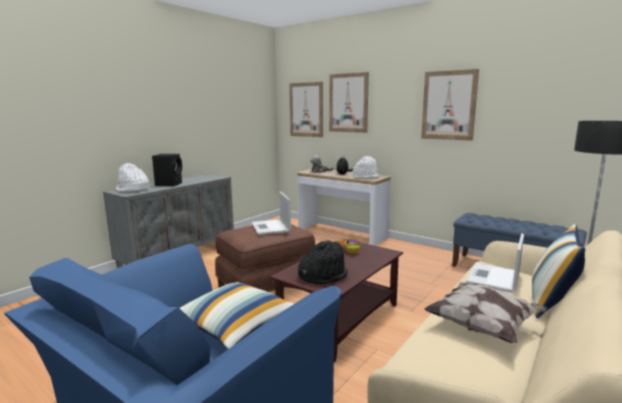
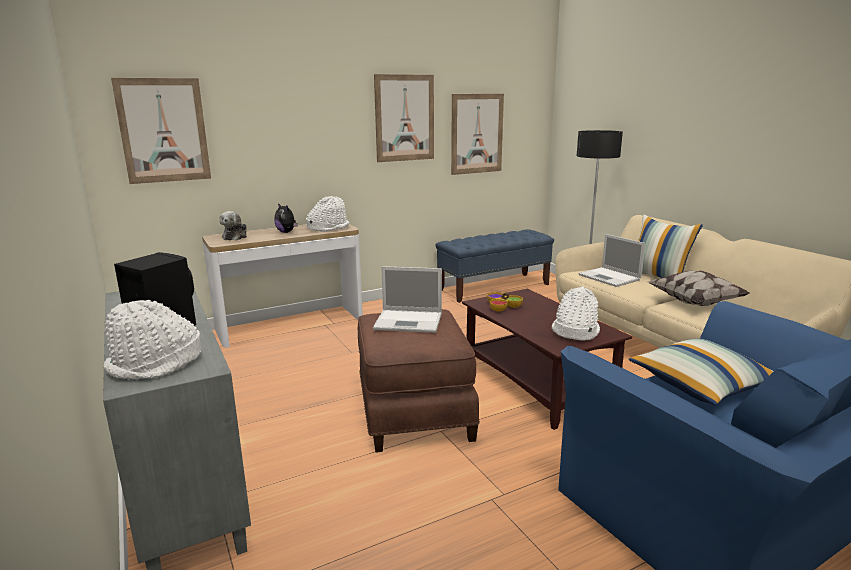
camera: 65 degrees left, 5 degrees up
black hat [298,240,348,285] -> white hat [552,287,600,341]
picture [329,72,369,133] -> picture moved to [451,94,504,175]

